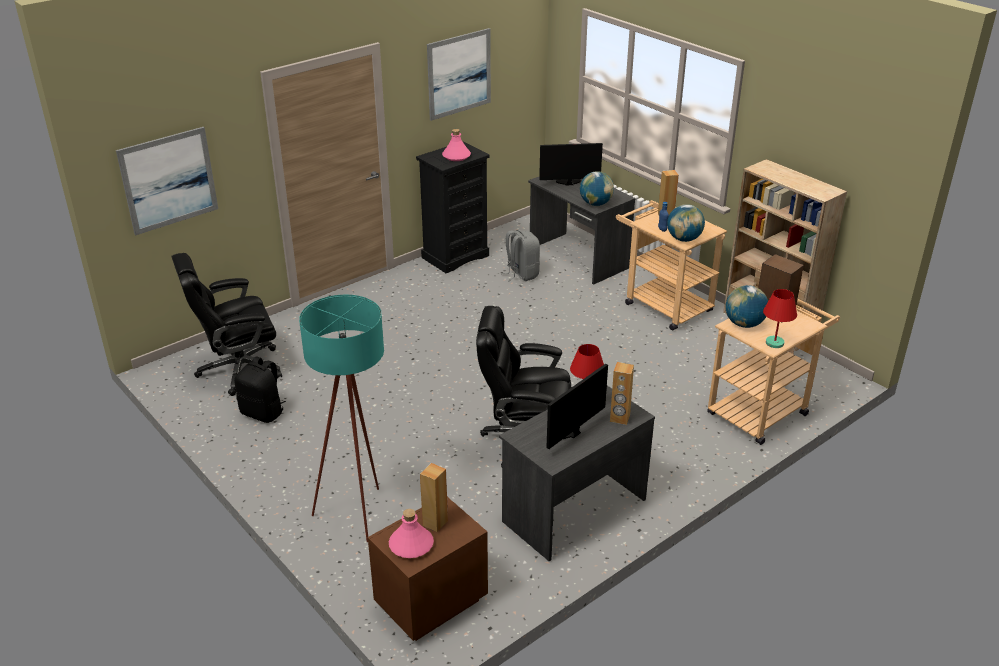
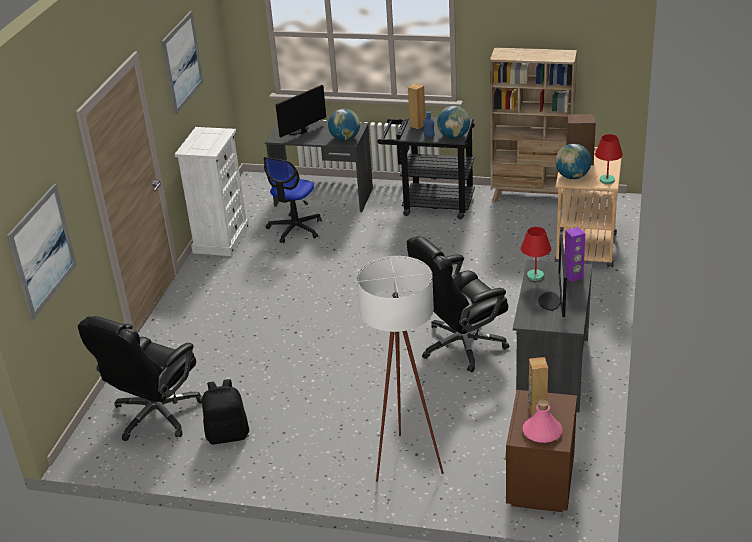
camera: 35 degrees left, 0 degrees up
turquoise floor lamp [299,295,384,542] -> white floor lamp [357,256,444,482]
black dresser [416,142,490,273] -> white dresser [174,127,249,256]
pink bottle [442,129,471,161] -> none
grey backpack [501,230,540,281] -> office chair [264,157,322,243]
brown speaker [610,362,634,425] -> purple speaker [564,227,585,282]
beige cart [616,200,727,330] -> black cart [377,117,475,219]

